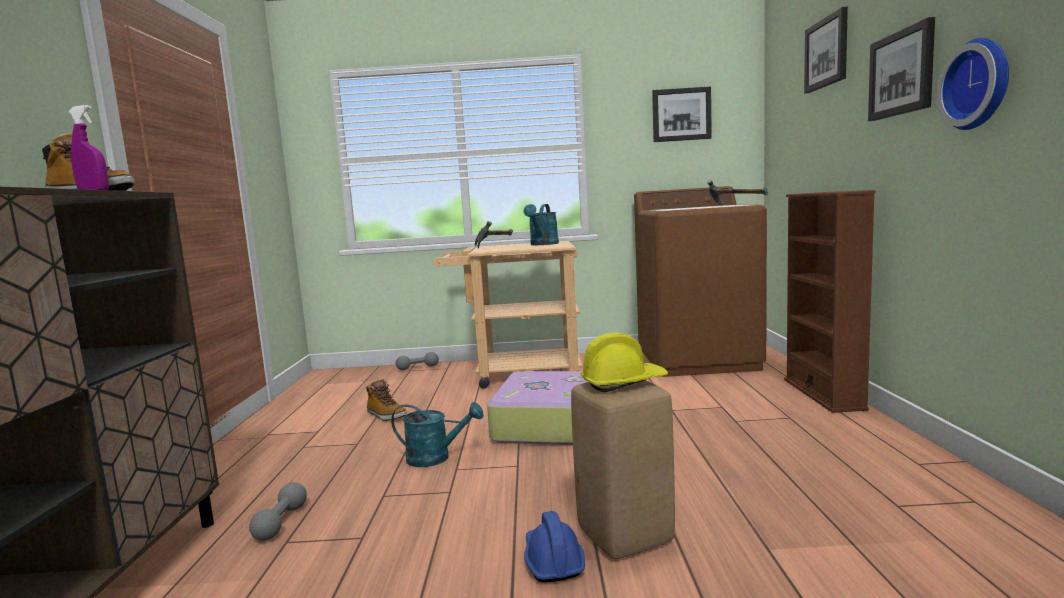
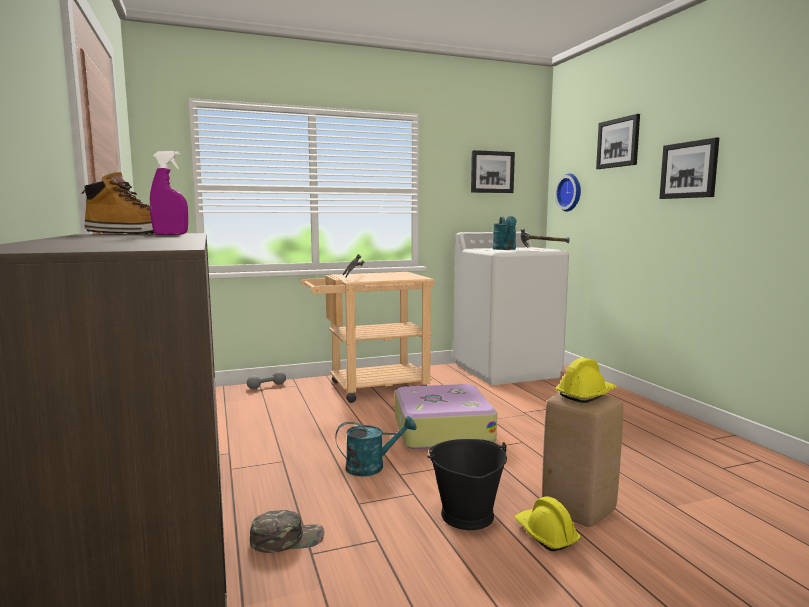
camera: 20 degrees left, 0 degrees up
grey dumbbell [249,482,307,541] -> green cap [250,510,324,553]
boot [366,379,407,421] -> none
turquoise watering can [523,204,559,245] -> turquoise watering can moved to [492,216,517,250]
blue hard hat [524,511,585,582] -> yellow hard hat [515,496,581,551]
brown washing machine [634,186,767,377] -> white washing machine [453,232,569,385]
brown bookcase [784,190,876,413] -> none
wall clock [937,38,1009,130] -> wall clock moved to [555,173,581,212]
none -> black bucket [427,439,507,530]

